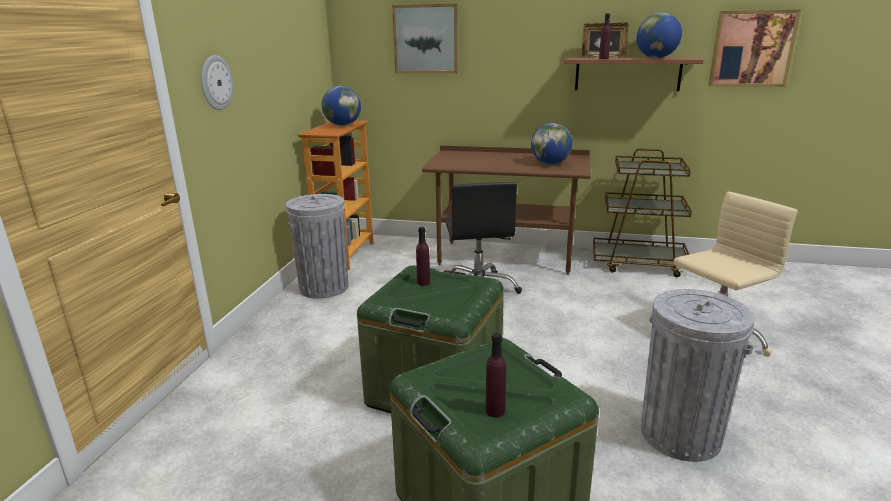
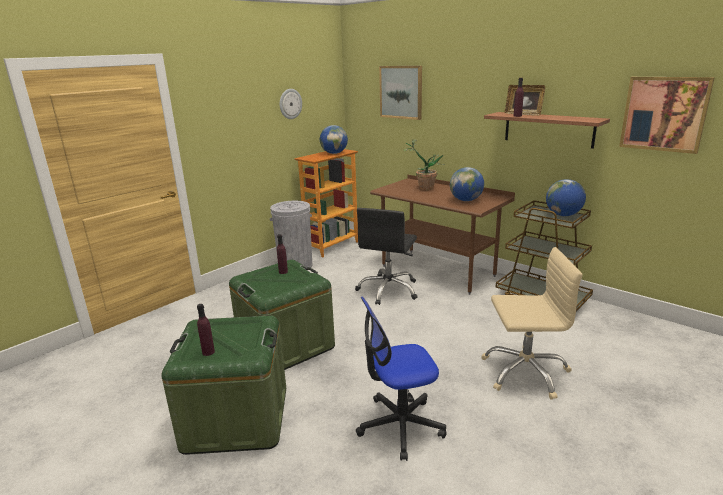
camera: 30 degrees right, 0 degrees up
wall clock [201,55,234,110] -> wall clock moved to [280,89,302,119]
globe [637,13,682,58] -> globe moved to [546,179,586,216]
grey trash can [641,289,755,462] -> office chair [356,297,447,461]
none -> potted plant [403,139,445,190]

